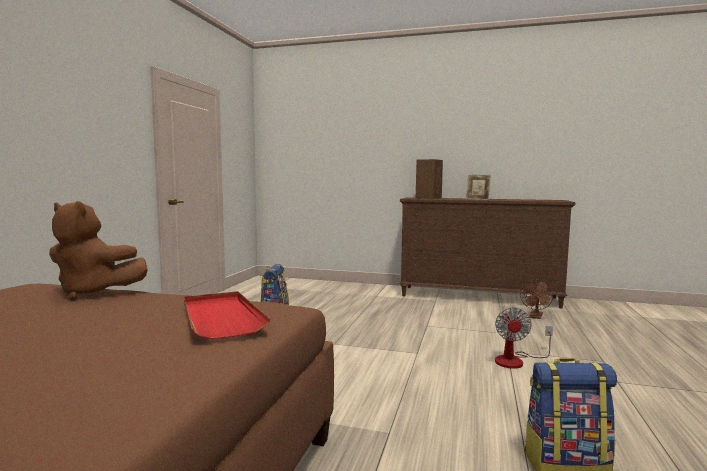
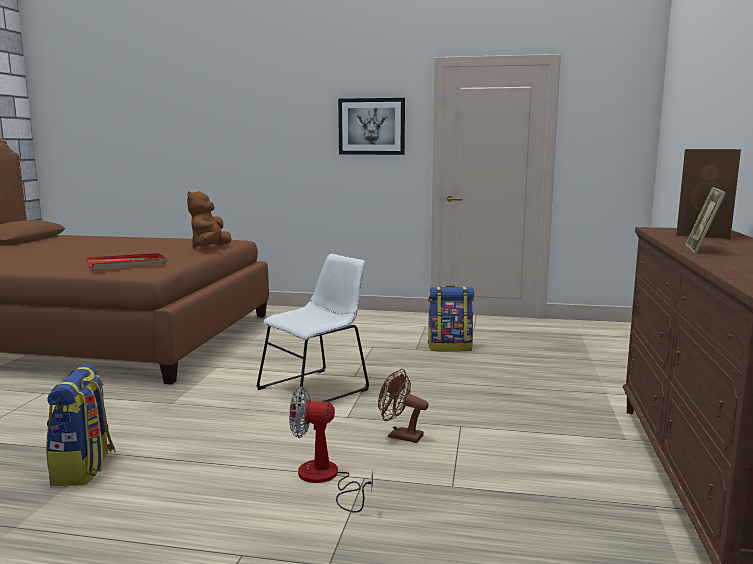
camera: 85 degrees right, 5 degrees up
brown fan [520,279,553,319] -> brown fan moved to [378,369,429,443]
none -> white chair [256,254,369,409]
none -> picture [338,98,405,155]

